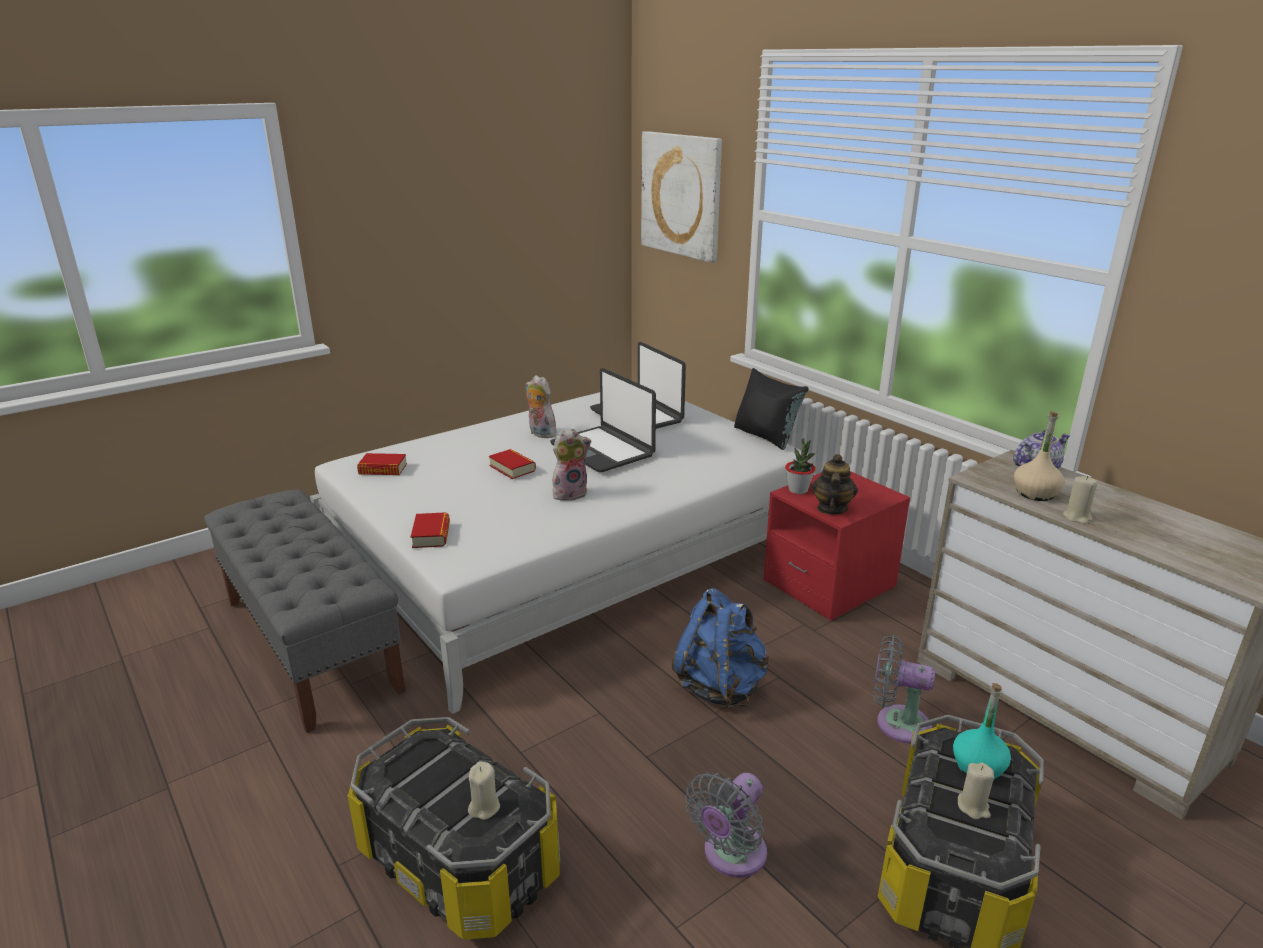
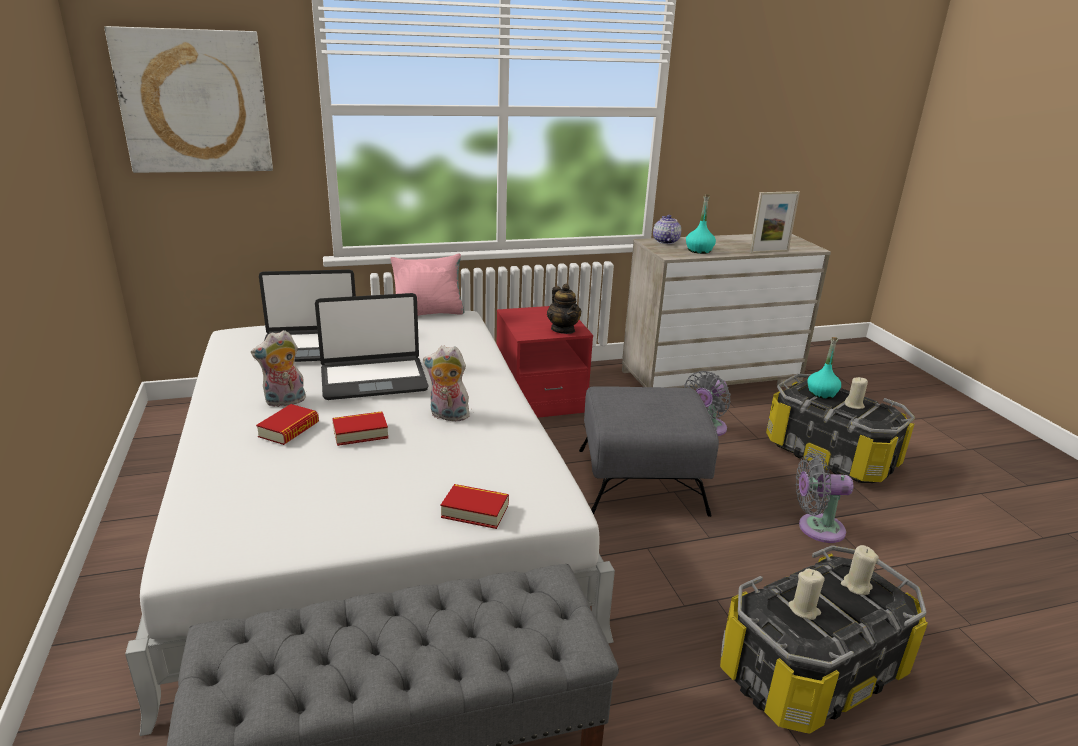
camera: 70 degrees left, 0 degrees up
book [357,453,407,475] -> book moved to [256,404,319,445]
plush toy [552,429,591,501] -> plush toy turned 75 degrees counterclockwise [423,345,472,421]
blue backpack [672,588,769,708] -> grey ottoman [579,386,719,517]
grey fan [685,772,767,878] -> grey fan turned 120 degrees clockwise [795,453,853,543]
black pillow [734,368,809,450] -> pink pillow [390,253,464,316]
potted plant [785,438,816,494] -> none
teapot [812,454,858,515] -> teapot turned 150 degrees counterclockwise [547,284,582,334]
beige bottle [1014,411,1064,501] -> turquoise bottle [686,195,716,254]
beige candle [1063,476,1098,524] -> beige candle moved to [788,569,824,620]
none -> picture frame [750,191,800,253]

